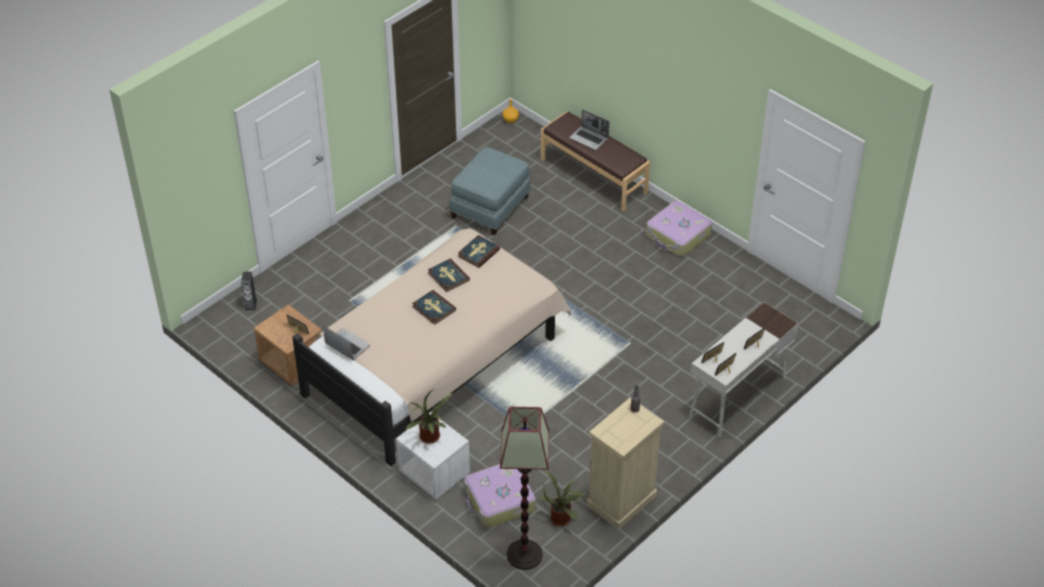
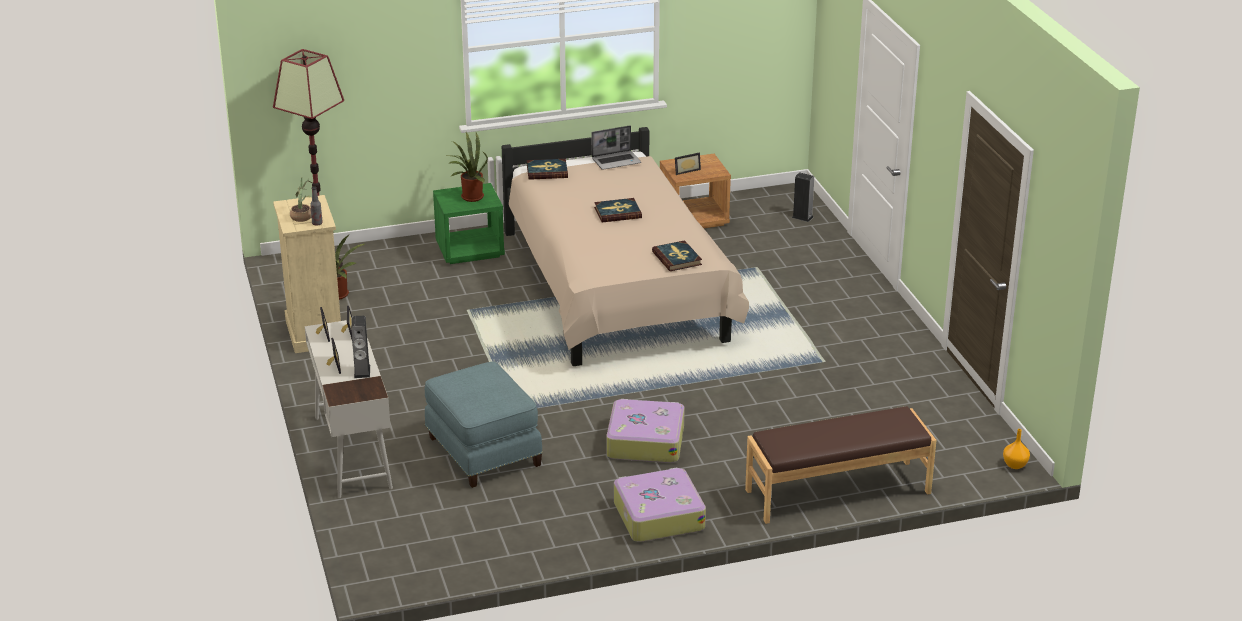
camera: 120 degrees right, 15 degrees down
white nightstand [396,412,470,500] -> green nightstand [433,183,505,264]
book [428,258,470,292] -> book moved to [527,159,568,180]
blue ottoman [450,147,531,236] -> blue ottoman moved to [425,362,543,488]
suitcase [464,464,536,528] -> suitcase moved to [606,399,685,463]
laptop [569,109,609,150] -> none
none -> potted plant [290,177,313,222]
none -> speaker [351,316,370,378]

